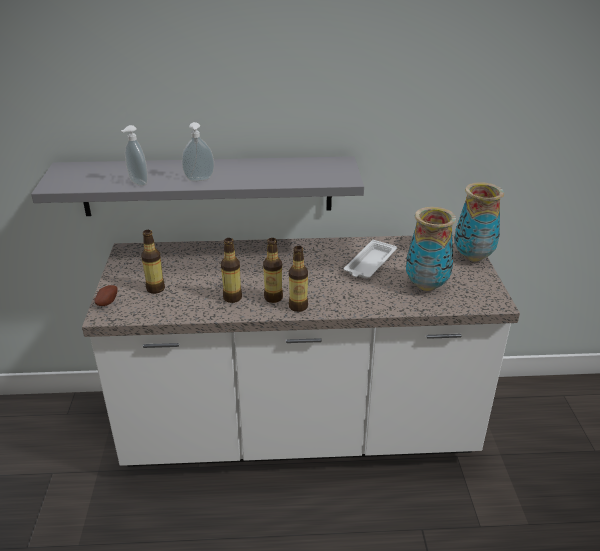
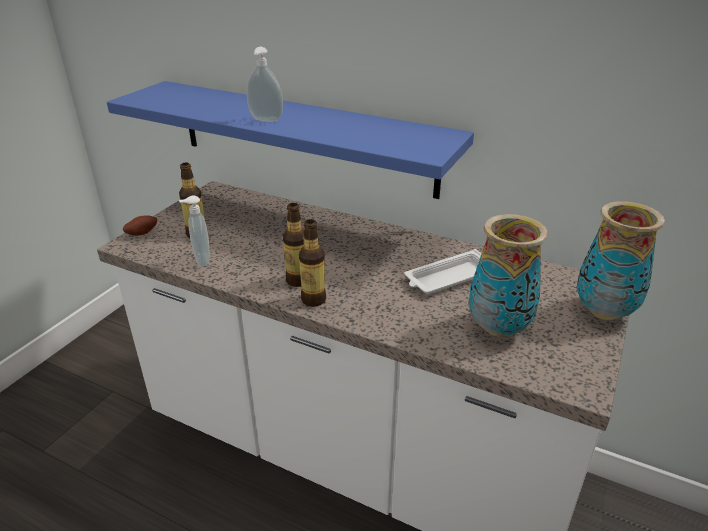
camera: 30 degrees right, 0 degrees up
grey shelf [31,156,364,216] -> blue shelf [107,81,474,199]
soap dispenser [121,125,148,186] -> soap dispenser moved to [179,196,210,266]
bottle [221,238,242,303] -> none

